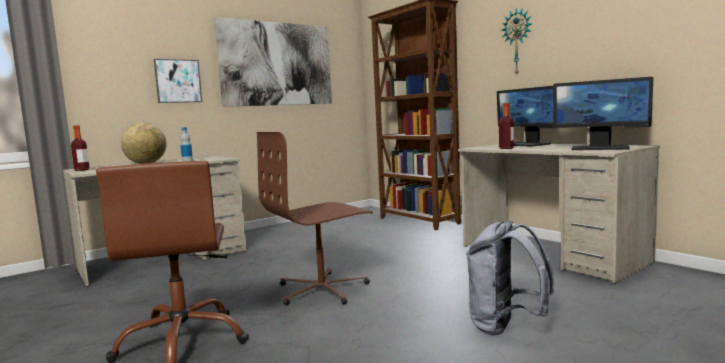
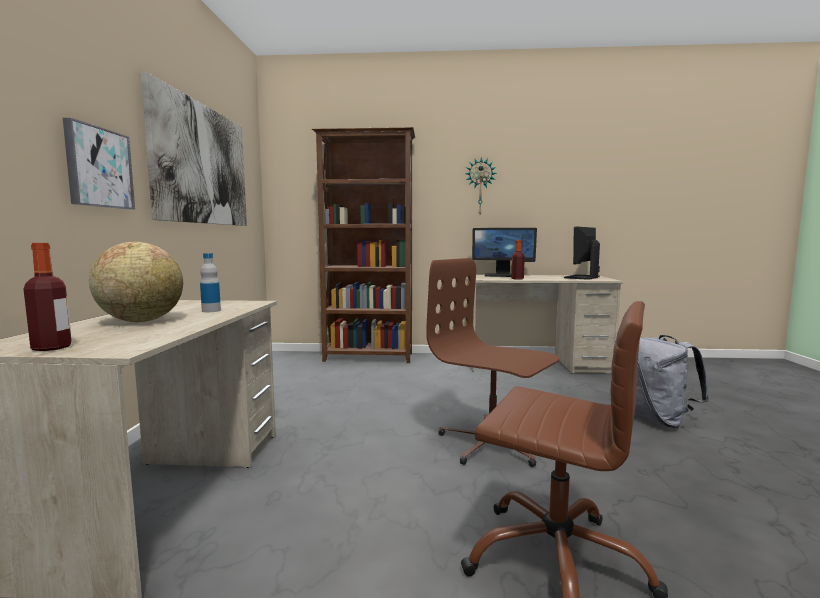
camera: 50 degrees left, 0 degrees up
brown office chair [257,132,373,305] -> brown office chair turned 120 degrees clockwise [426,258,559,467]
monitor [553,77,653,150] -> monitor turned 150 degrees clockwise [564,227,600,280]

